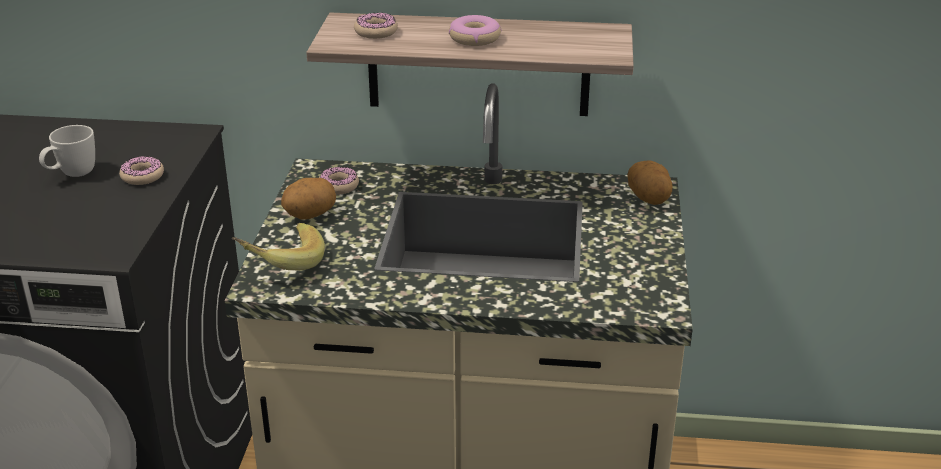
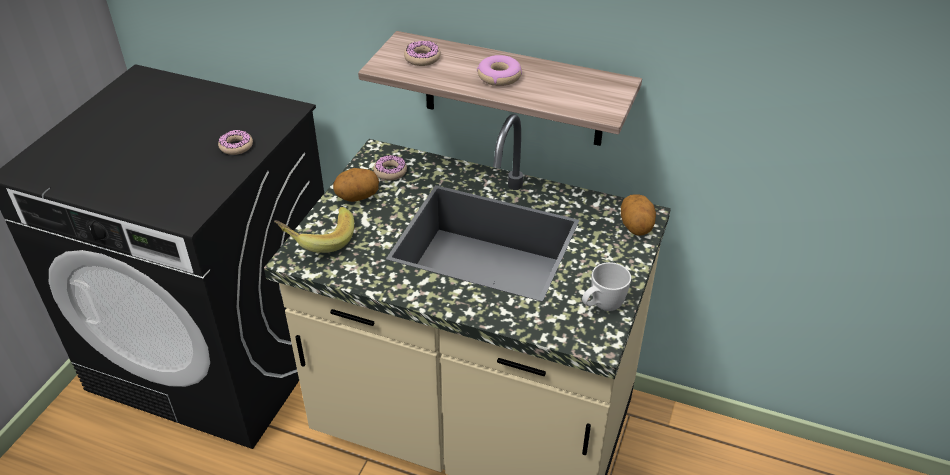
camera: 15 degrees right, 10 degrees up
white mug [39,125,95,177] -> white mug moved to [582,262,631,311]

